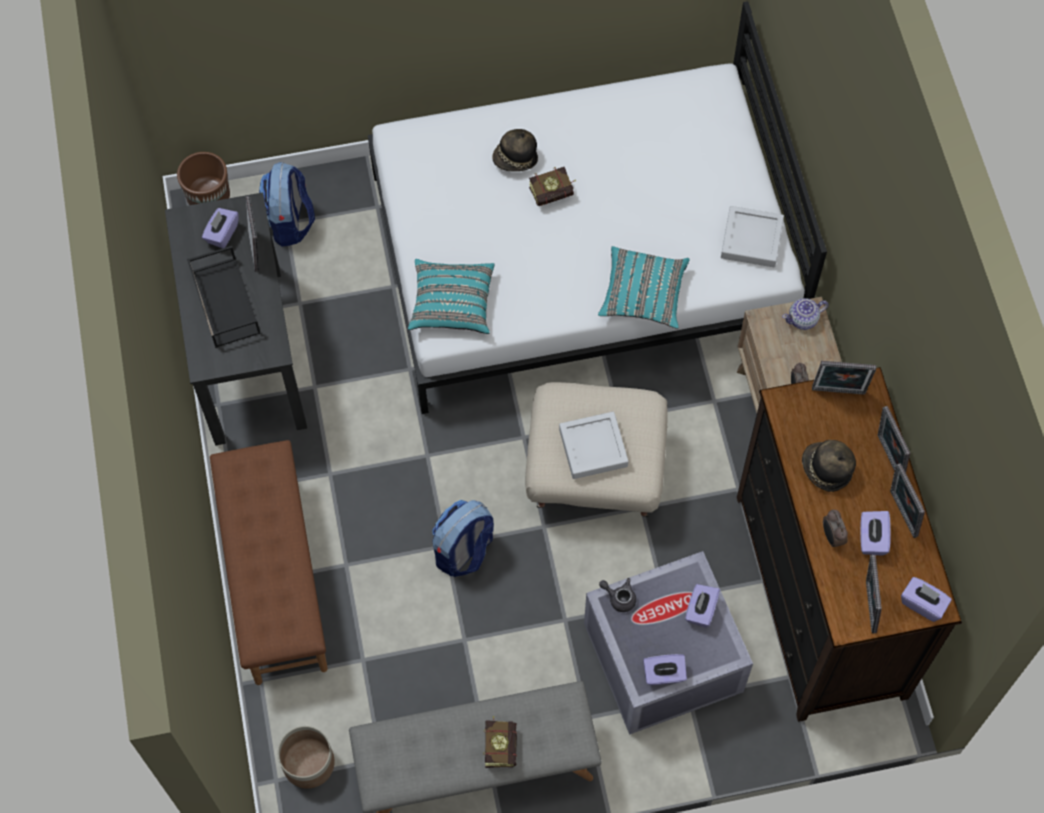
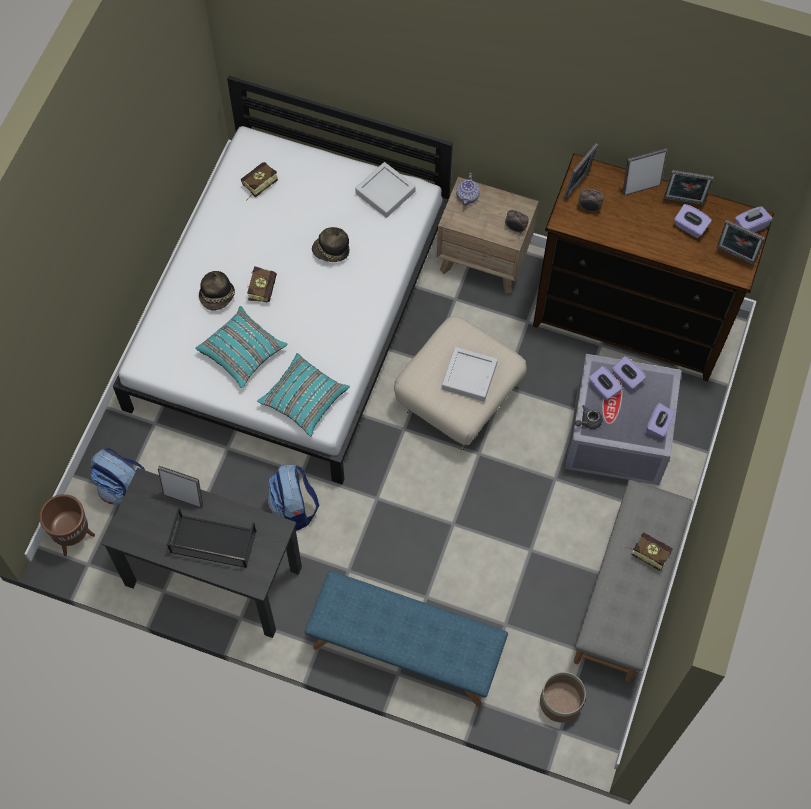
camera: 60 degrees left, 0 degrees up
purple tissue box [202,208,239,248] -> purple tissue box moved to [589,366,622,401]
brown bench [210,440,328,685] -> blue bench [305,571,508,707]
backpack [432,500,494,577] -> backpack moved to [267,464,319,531]
turquoise pillow [598,246,690,329] -> turquoise pillow moved to [195,306,288,388]
hat [802,440,856,492] -> hat moved to [312,227,349,262]
alarm clock [823,510,848,547] -> alarm clock moved to [578,189,604,213]
picture frame [878,406,910,473] -> picture frame turned 150 degrees clockwise [622,148,667,196]
none -> book [241,162,278,201]

